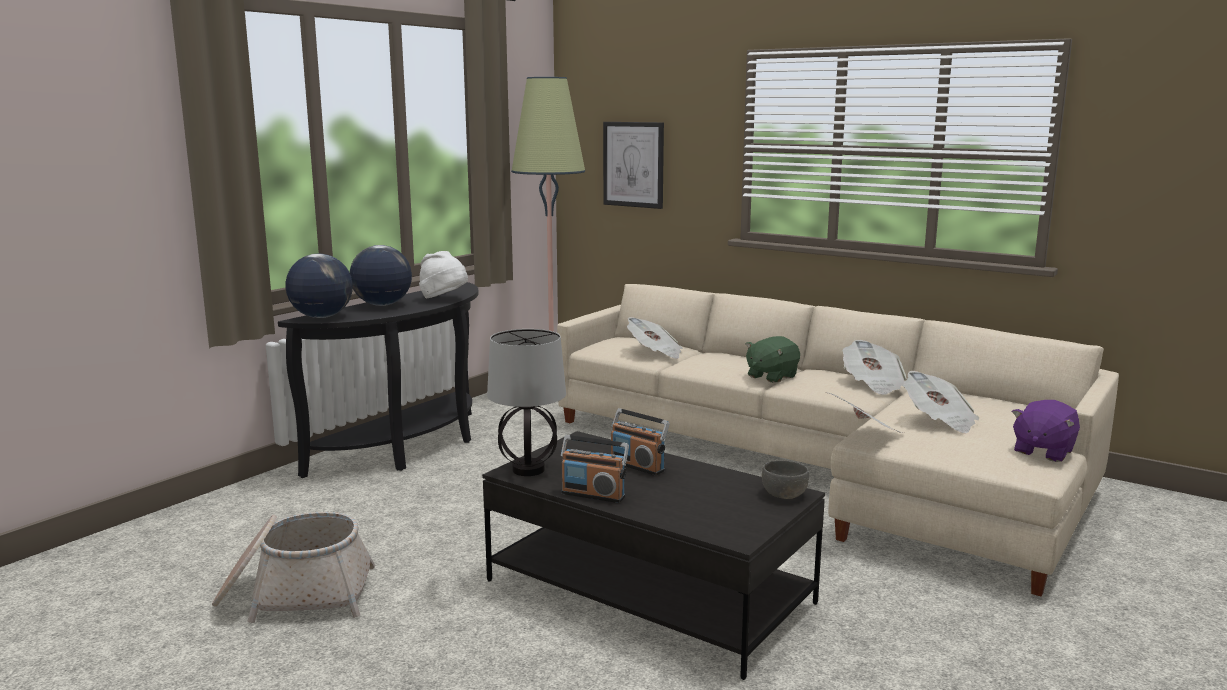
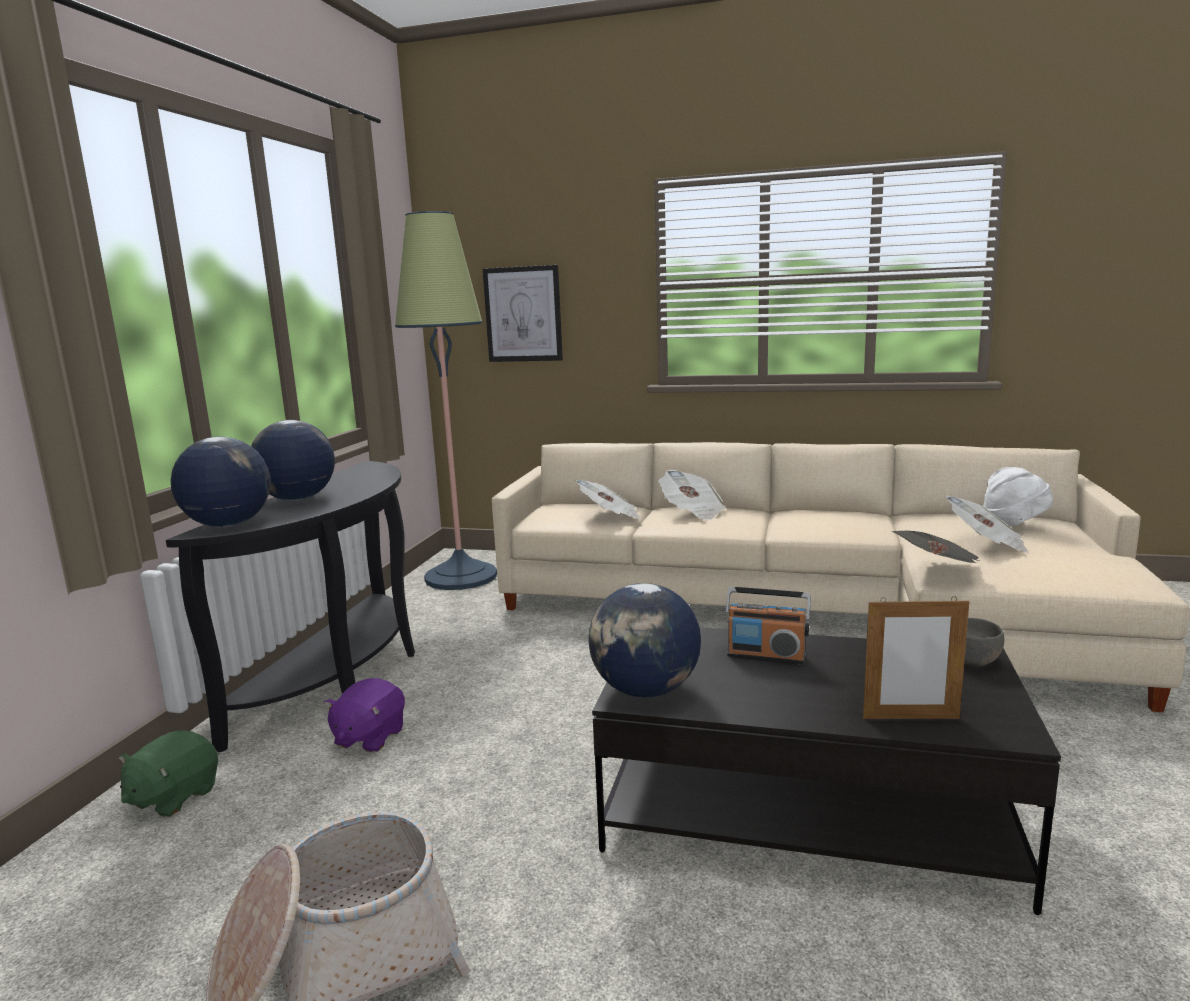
camera: 20 degrees left, 0 degrees up
white hat [419,251,468,298] -> white hat moved to [983,467,1053,526]
table lamp [487,329,566,476] -> globe [588,583,701,697]
radio [561,435,629,503] -> none
green plush toy [746,336,800,383] -> green plush toy moved to [119,731,218,818]
newspaper [842,340,906,395] -> newspaper moved to [659,470,726,521]
purple plush toy [1012,400,1080,462] -> purple plush toy moved to [324,678,405,753]
none -> picture frame [863,596,969,719]

